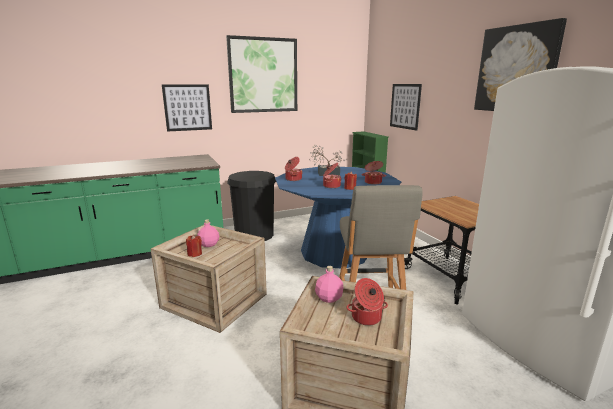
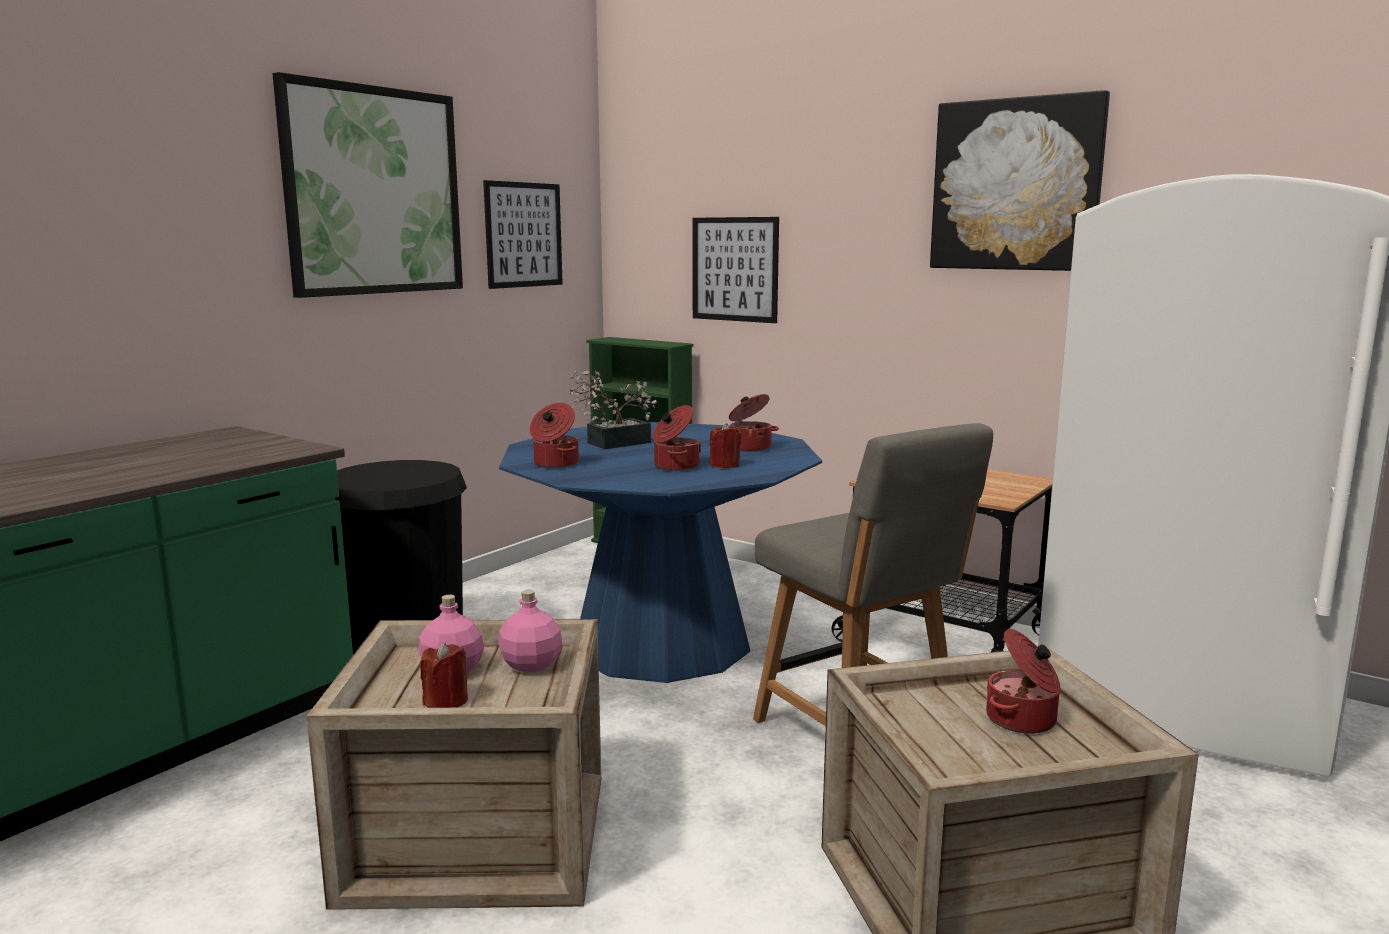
camera: 30 degrees left, 5 degrees down
picture [162,84,212,132] -> picture moved to [483,180,563,289]
pink bottle [315,266,343,303] -> pink bottle moved to [498,590,562,672]

